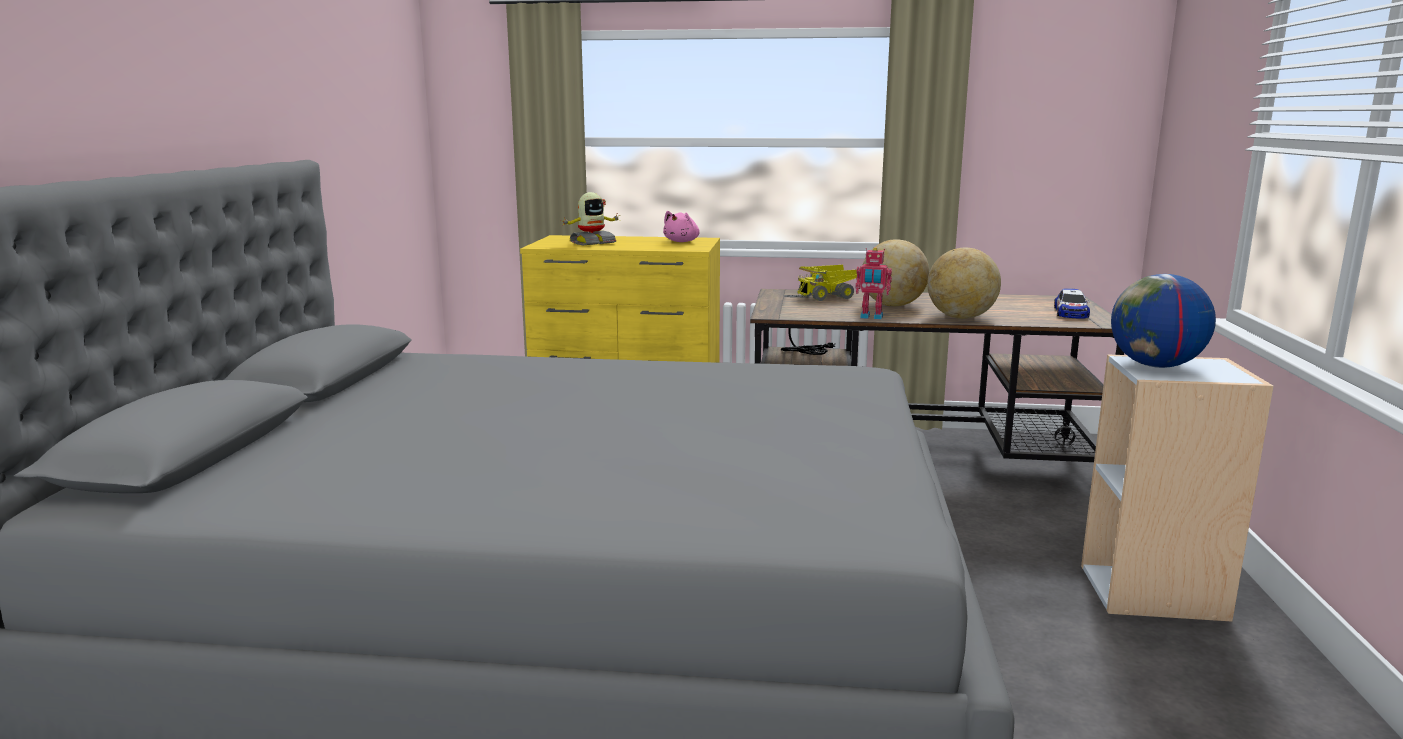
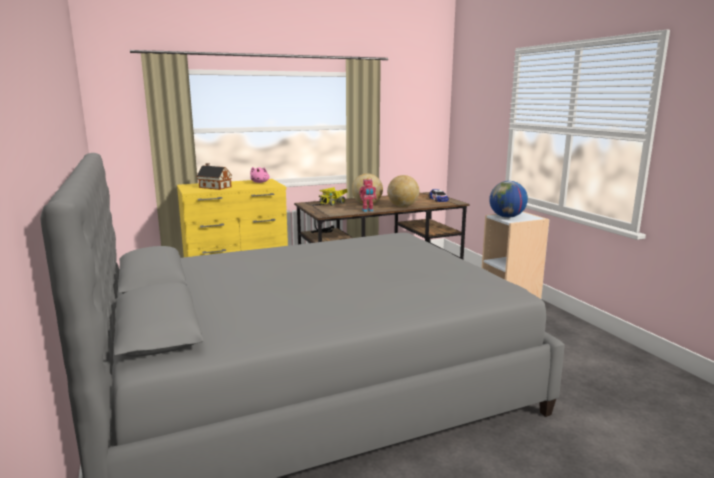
camera: 30 degrees left, 0 degrees up
toy robot [562,192,620,245] -> toy house [196,163,232,190]

